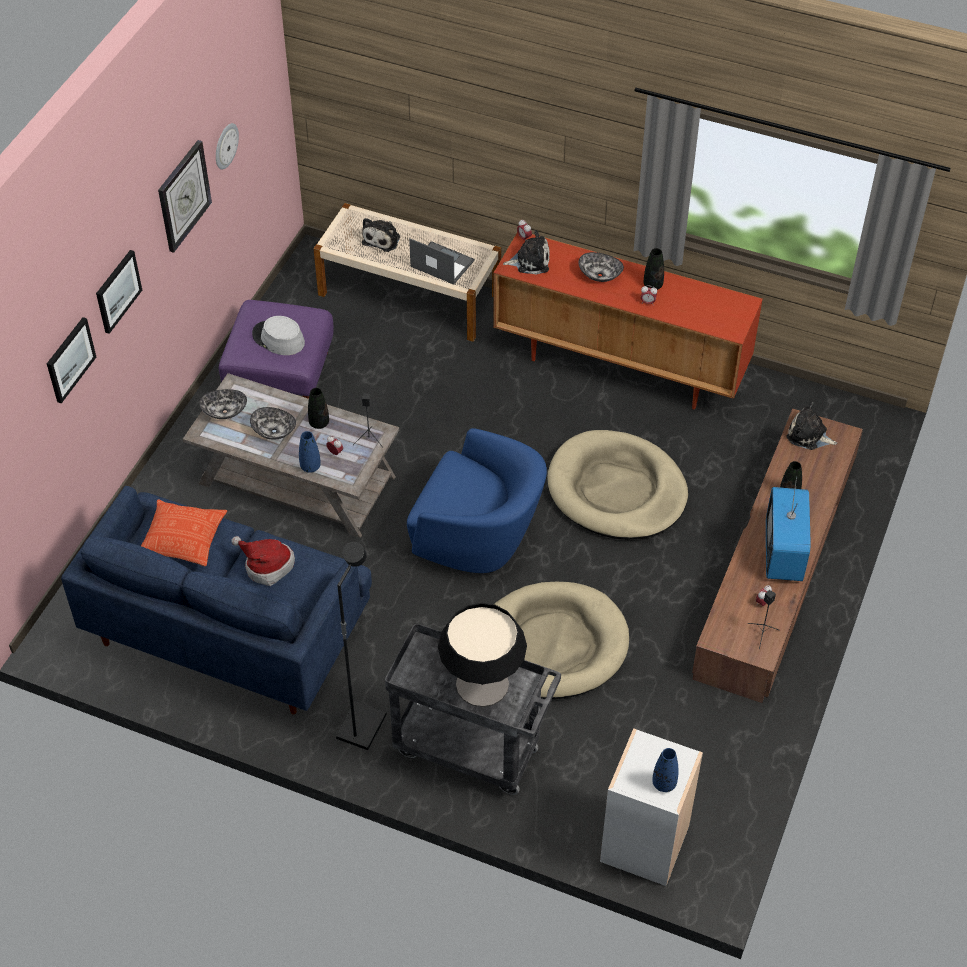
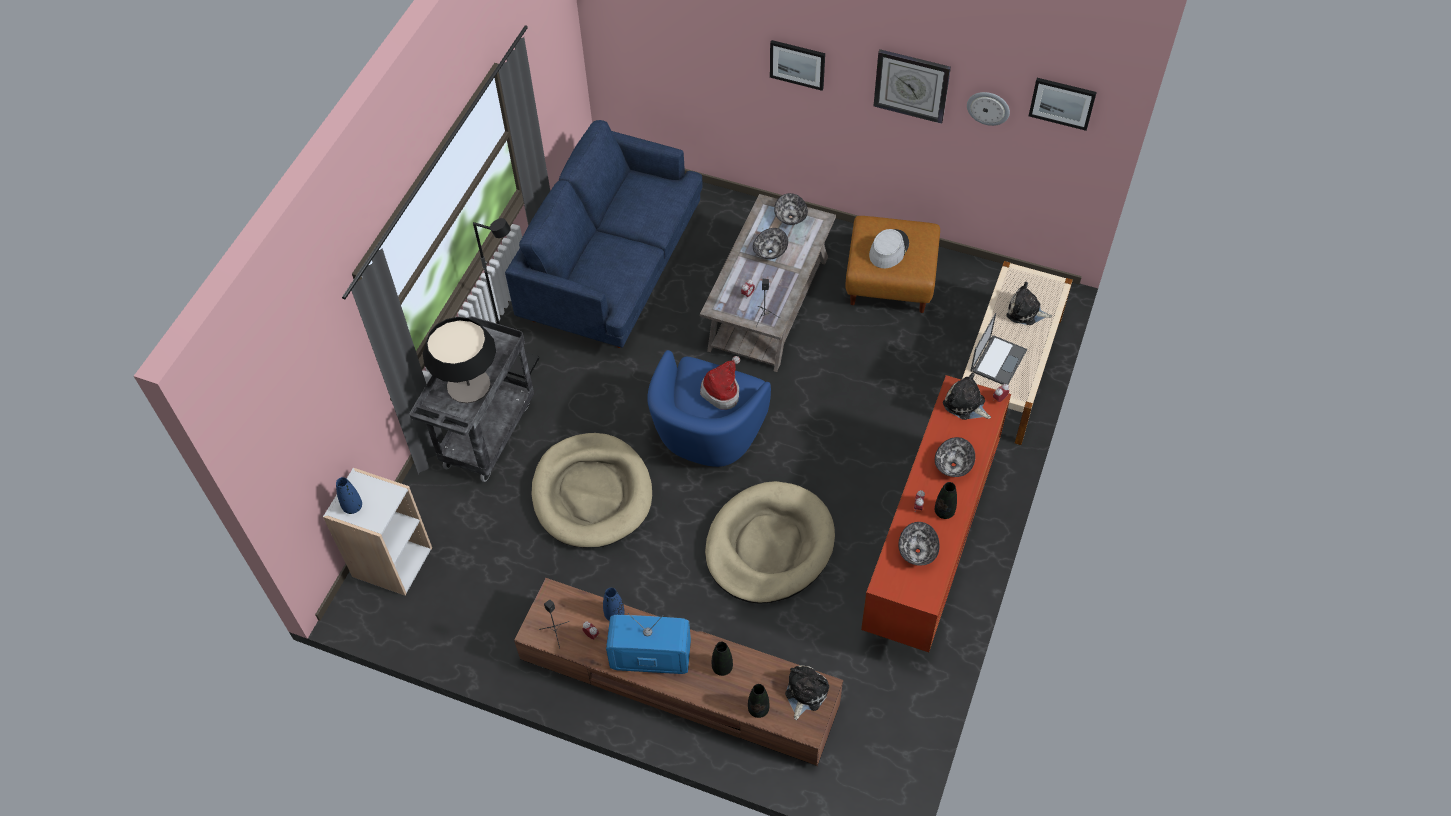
camera: 90 degrees right, 5 degrees up
picture [47,317,96,404] -> picture moved to [1029,78,1097,131]
orange pillow [141,499,227,566] -> none
purple ottoman [219,300,334,399] -> brown ottoman [845,216,940,313]
hat [231,536,295,586] -> hat moved to [700,356,740,410]
blue vase [299,431,321,473] -> blue vase moved to [603,588,625,621]
black vase [308,388,329,429] -> black vase moved to [748,684,769,718]
plush toy [503,230,550,274] -> plush toy turned 135 degrees clockwise [943,373,991,420]
none -> bowl [898,522,940,565]

